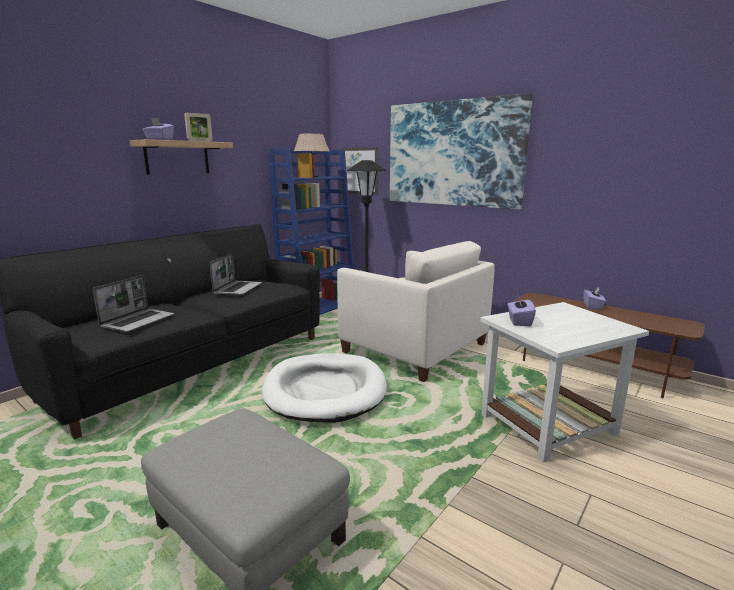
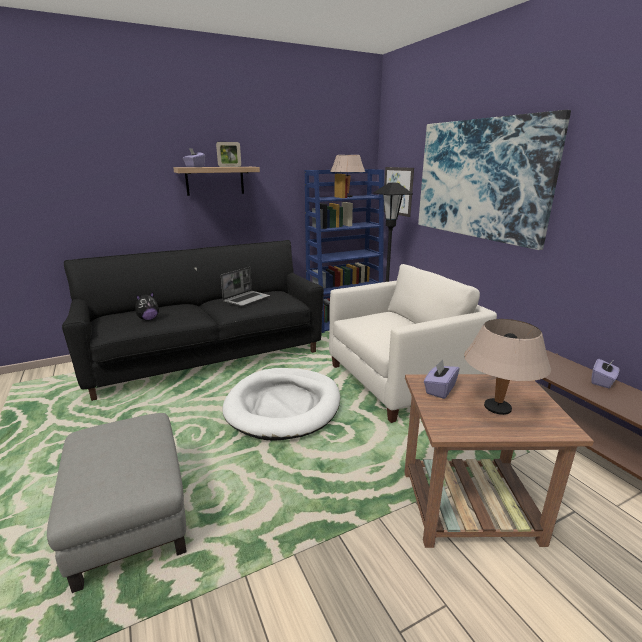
camera: 25 degrees right, 5 degrees up
laptop [93,275,174,332] -> plush toy [136,292,159,320]
white armchair [337,241,495,382] -> white armchair turned 90 degrees counterclockwise [329,264,497,423]
white side table [480,302,649,463] -> brown side table [405,374,594,548]
none -> beige table lamp [464,319,551,415]

